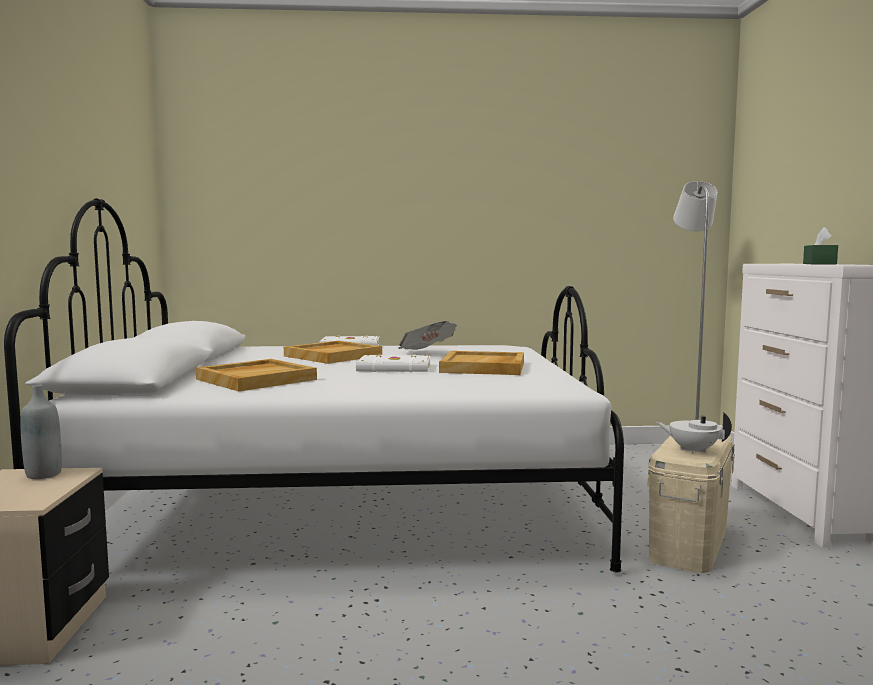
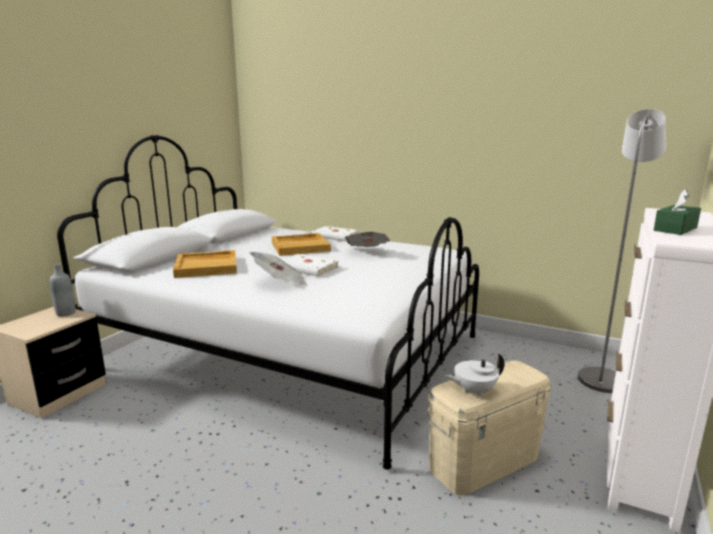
camera: 30 degrees right, 10 degrees up
beige tray [439,351,524,375] -> none
white teapot [656,412,732,454] -> white teapot turned 75 degrees counterclockwise [445,353,504,396]
none -> newspaper [249,252,308,286]

